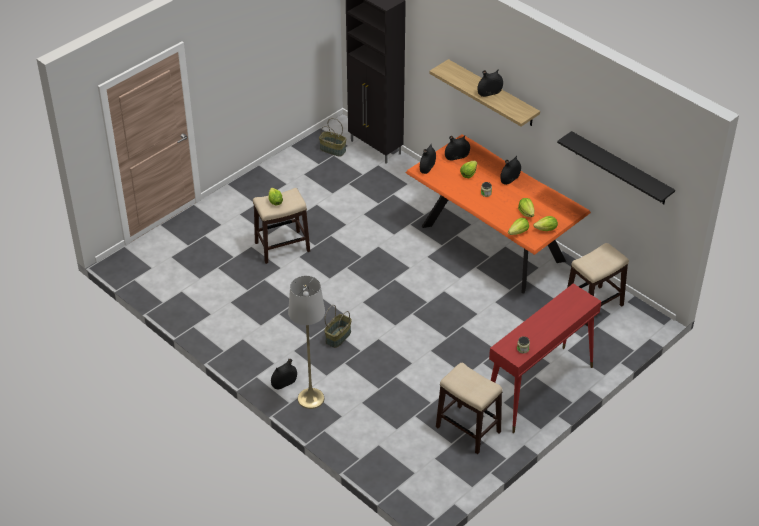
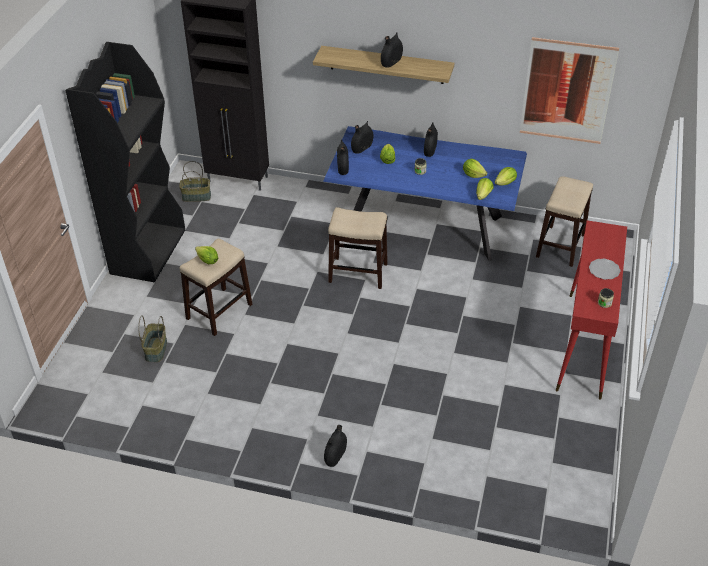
camera: 30 degrees left, 0 degrees up
grey floor lamp [288,276,325,409] -> none
basket [324,305,351,348] -> basket moved to [138,315,167,362]
orange dining table [406,134,591,294] -> blue dining table [323,126,527,261]
stool [436,363,503,454] -> stool moved to [328,207,388,289]
black shelf [557,131,675,204] -> picture [520,37,619,144]
none -> black bookcase [65,42,185,282]
none -> plate [589,259,620,280]

